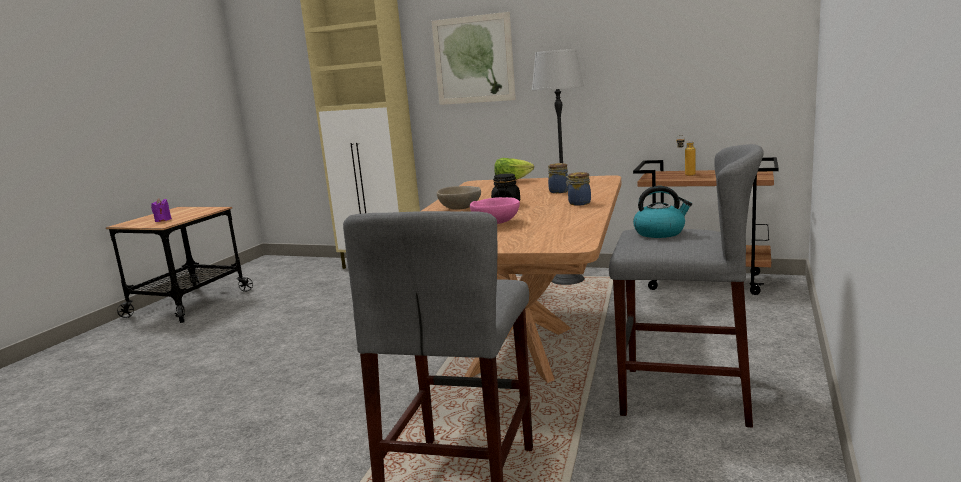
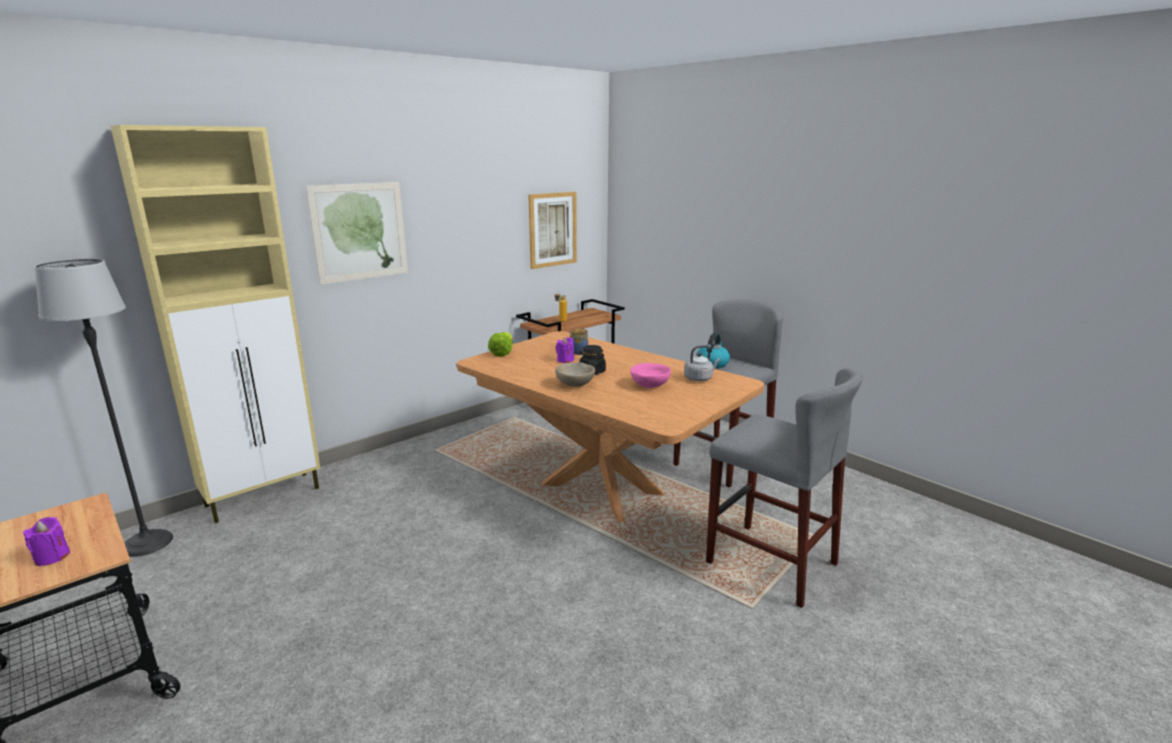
camera: 65 degrees left, 5 degrees up
floor lamp [532,49,585,285] -> floor lamp moved to [35,259,173,557]
jar [566,172,591,206] -> none
none -> picture [528,192,577,269]
none -> purple candle [556,337,574,363]
none -> grey kettle [684,345,720,381]

